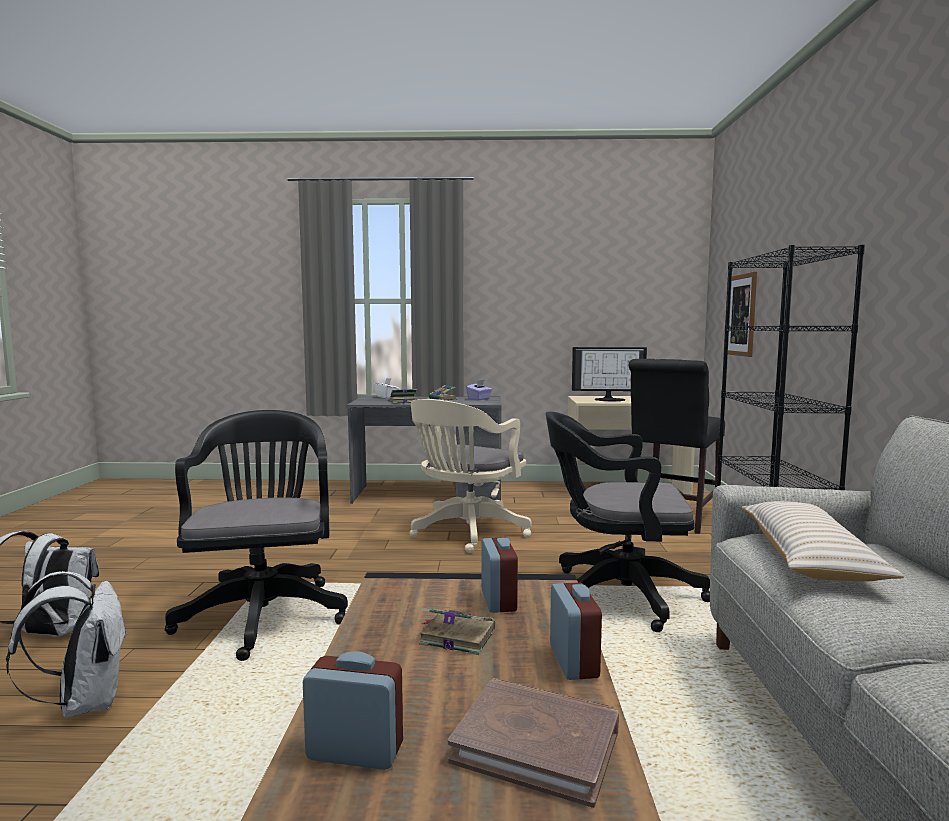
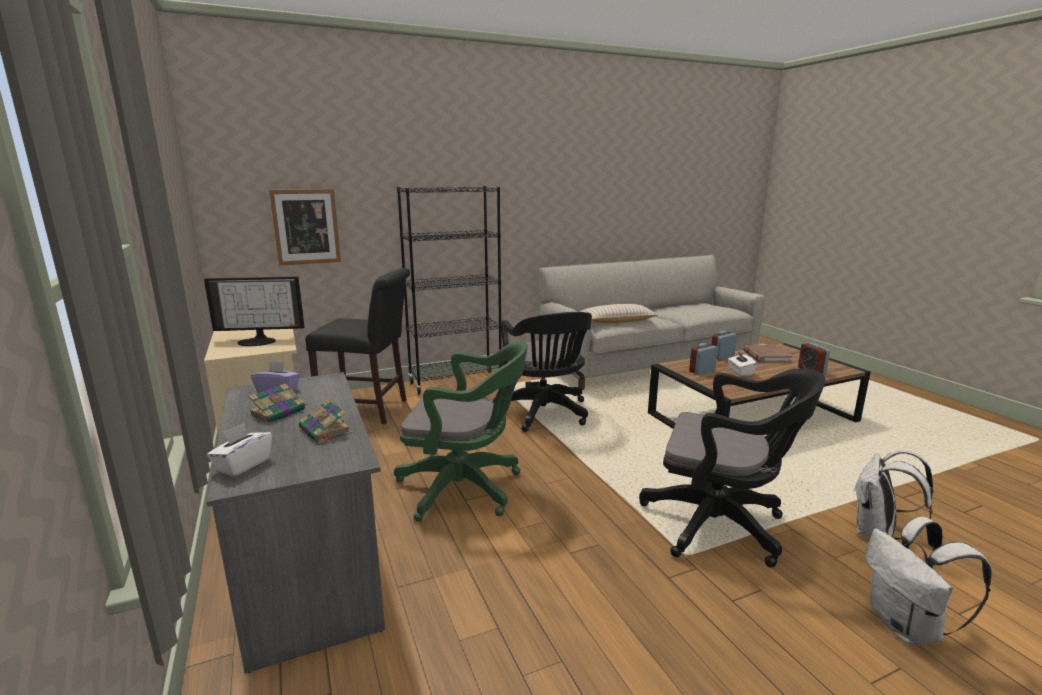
camera: 115 degrees left, 10 degrees up
black office chair [165,410,348,661] -> black office chair turned 120 degrees counterclockwise [639,368,826,568]
beige office chair [409,399,532,553] -> green office chair [394,342,528,522]
book [419,608,495,655] -> white tissue box [728,351,756,376]
monitor [572,347,647,401] -> monitor turned 105 degrees clockwise [204,276,305,346]

